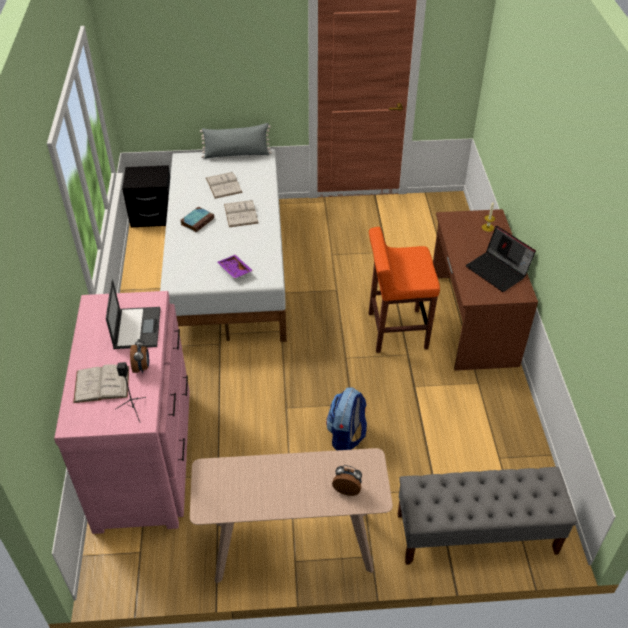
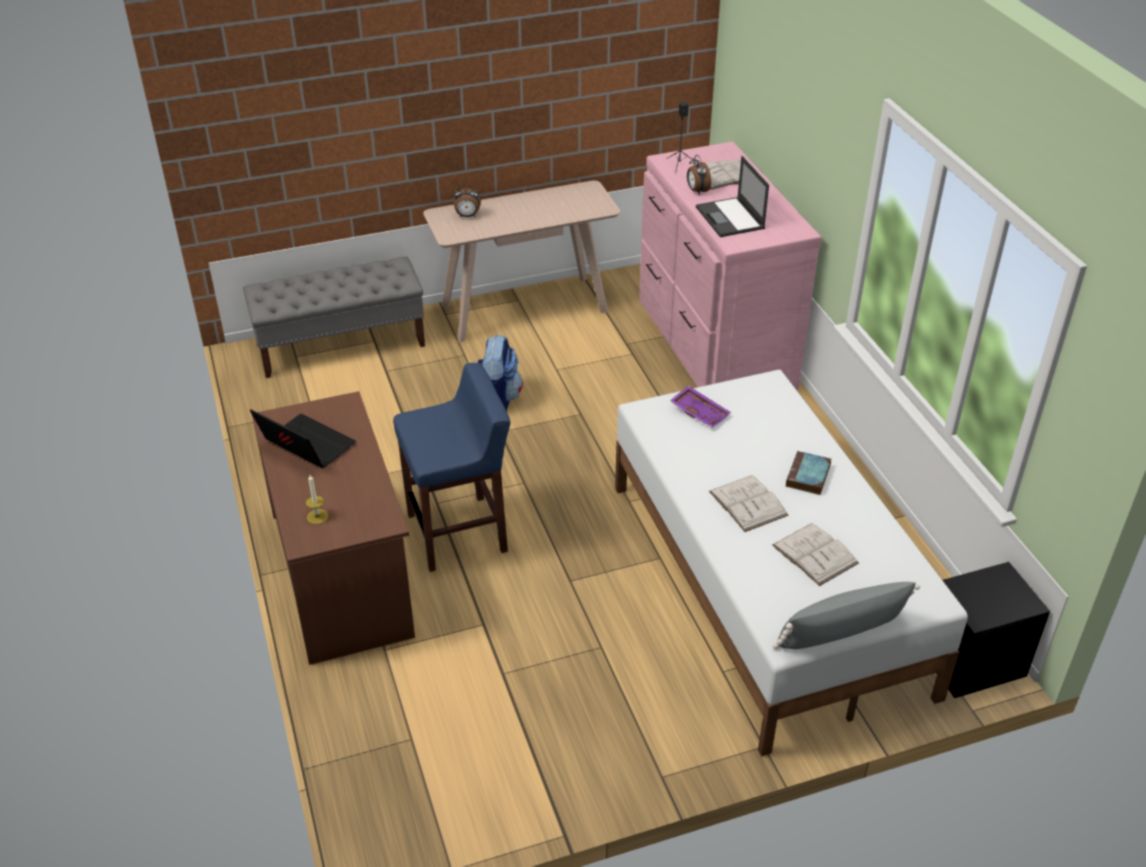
camera: 165 degrees right, 5 degrees down
orange stool [369,227,440,353] -> blue stool [393,363,510,572]

